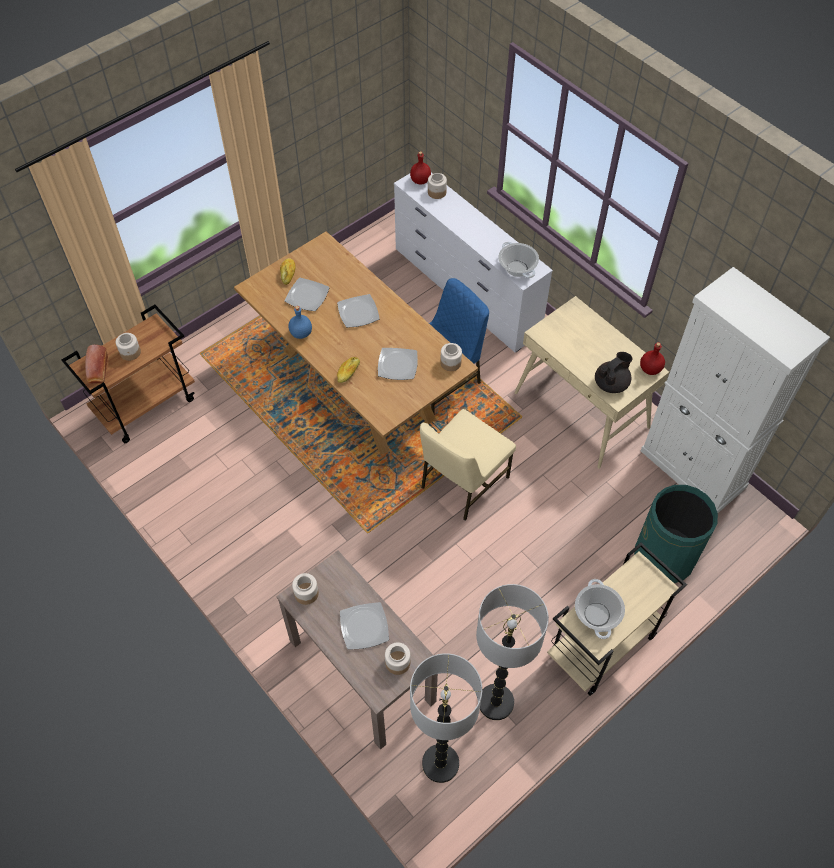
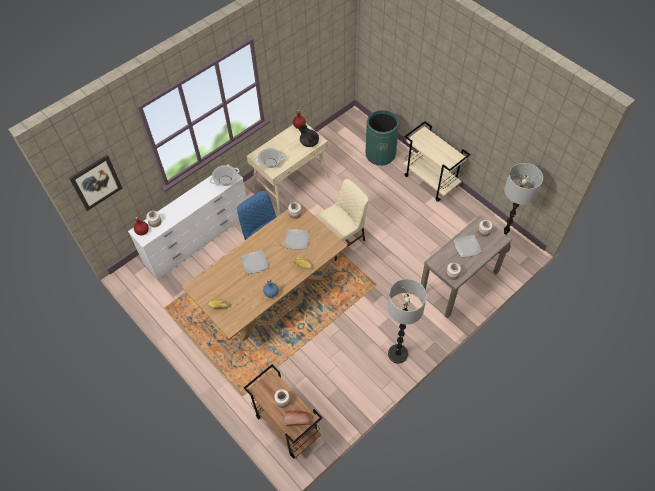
camera: 90 degrees left, 0 degrees up
plate [285,278,330,311] -> none
beige chair [420,409,516,520] -> beige chair turned 75 degrees counterclockwise [315,179,369,261]
floor lamp [476,584,549,720] -> floor lamp moved to [388,279,427,364]
cooking pot [575,579,625,639] -> cooking pot moved to [254,148,285,168]
white cabinet [641,267,830,513] -> none
none -> picture [69,155,123,211]

